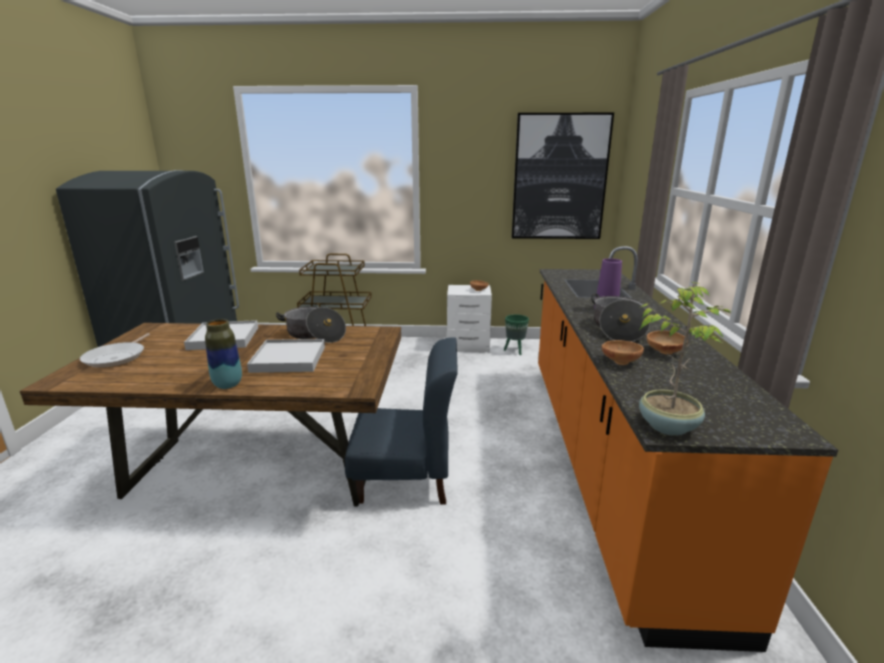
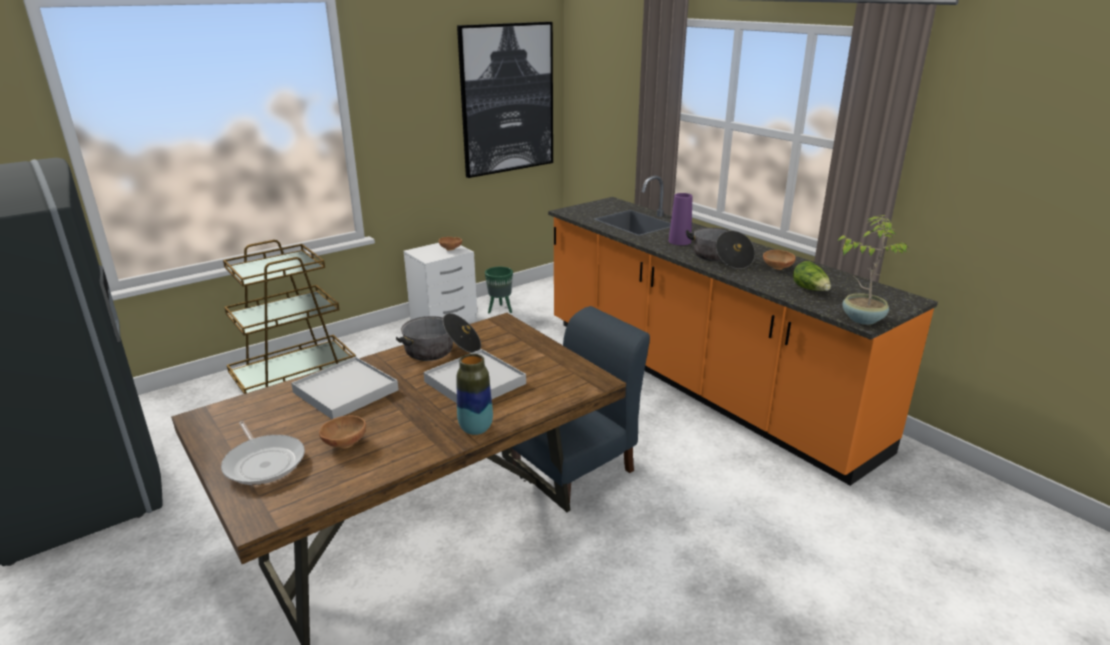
camera: 40 degrees left, 5 degrees up
brown bowl [602,340,644,365] -> brown bowl moved to [319,416,366,449]
none -> lettuce [793,261,831,291]

